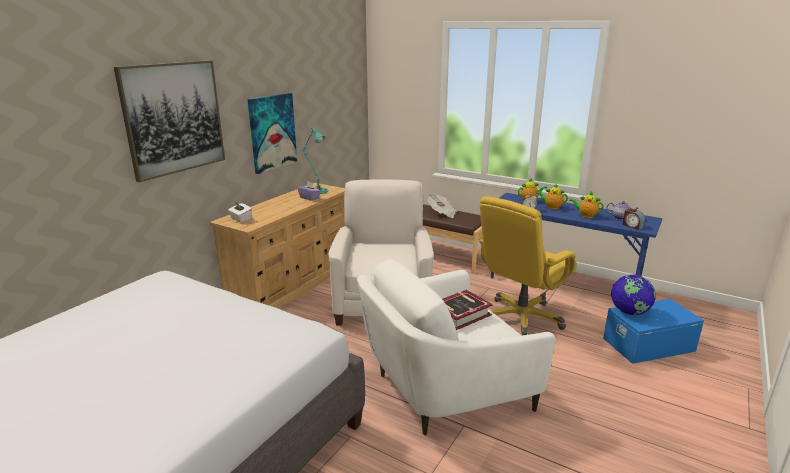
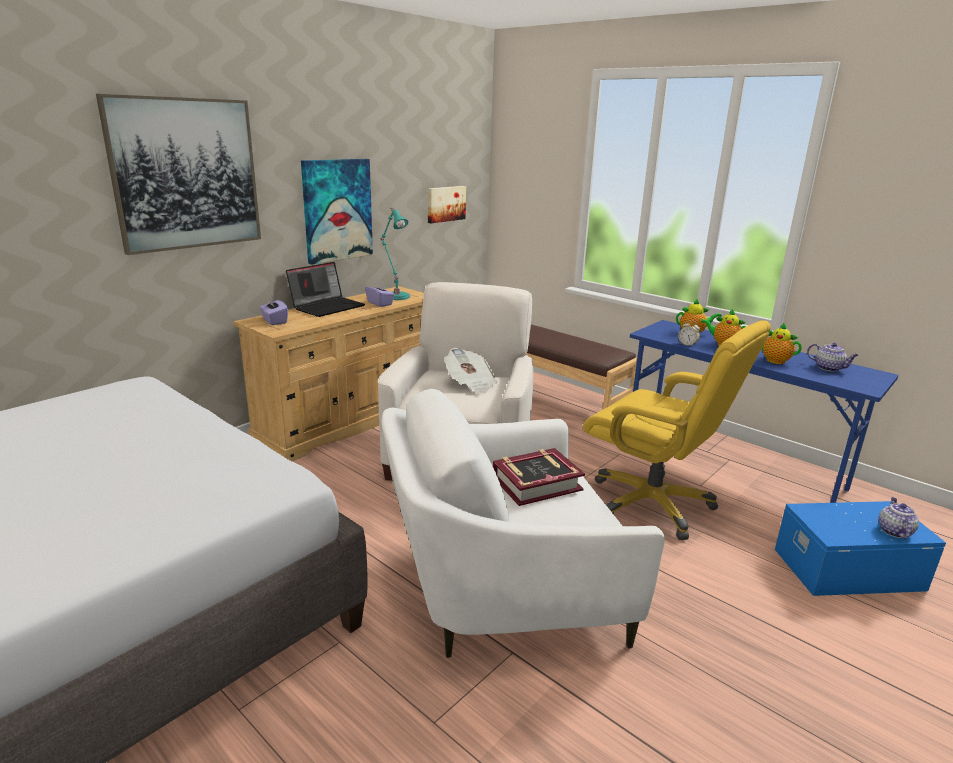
camera: 10 degrees right, 0 degrees up
white tissue box [228,201,252,223] -> purple tissue box [259,297,288,325]
newspaper [427,194,457,218] -> newspaper moved to [444,348,497,395]
yellow office chair [478,196,577,335] -> yellow office chair turned 105 degrees counterclockwise [583,320,771,540]
globe [611,274,656,315] -> none
alarm clock [623,208,645,230] -> none
none -> laptop [286,262,365,317]
none -> picture [428,186,466,223]
none -> teapot [878,497,919,538]

